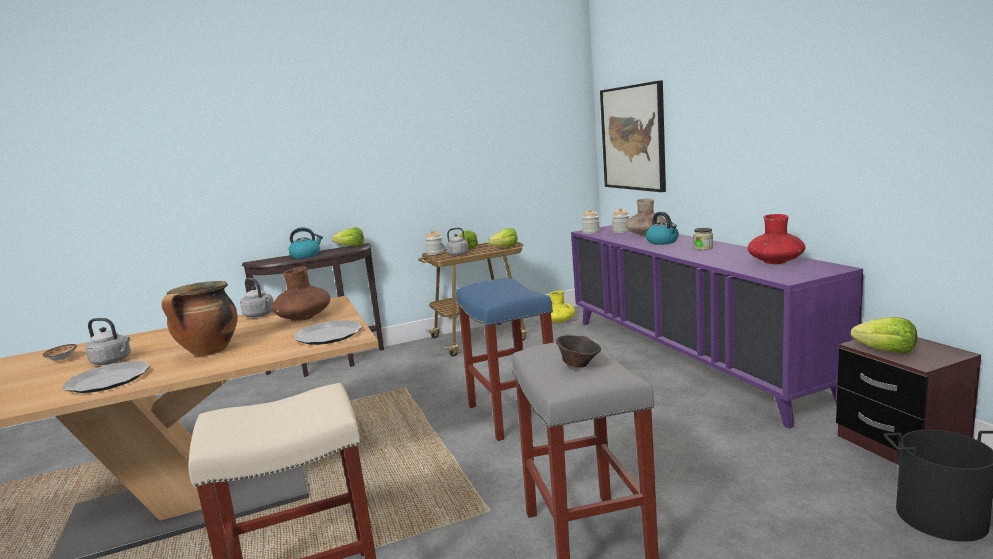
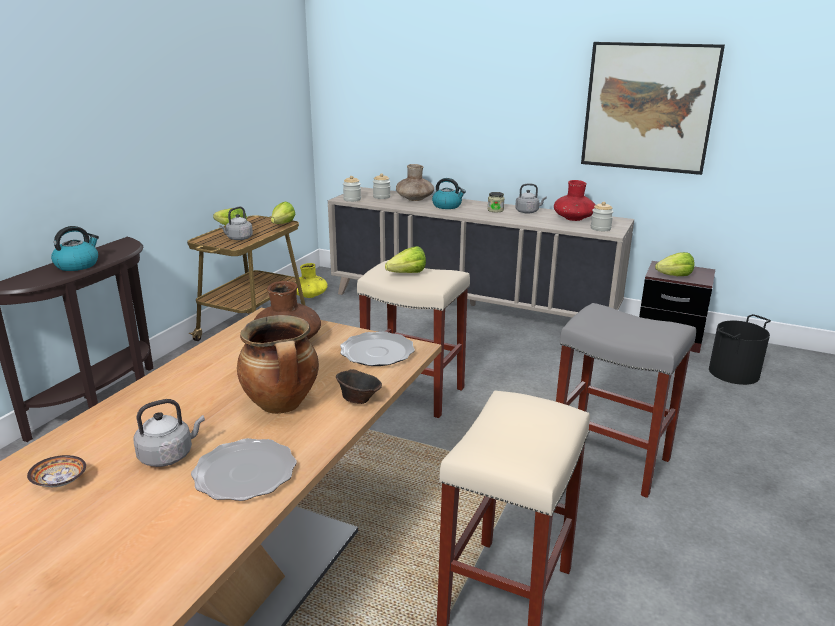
camera: 45 degrees left, 10 degrees up
grey kettle [240,278,274,317] -> grey kettle moved to [515,184,547,214]
lettuce [332,227,364,247] -> lettuce moved to [385,246,426,273]
jar [425,230,444,255] -> jar moved to [591,202,614,231]
blue stool [456,279,554,441] -> beige stool [357,260,470,418]
brown bowl [556,335,601,368] -> brown bowl moved to [336,369,382,404]
purple cabinet [571,225,863,429] -> beige cabinet [328,187,634,318]
picture [600,80,666,192] -> picture moved to [581,42,725,175]

